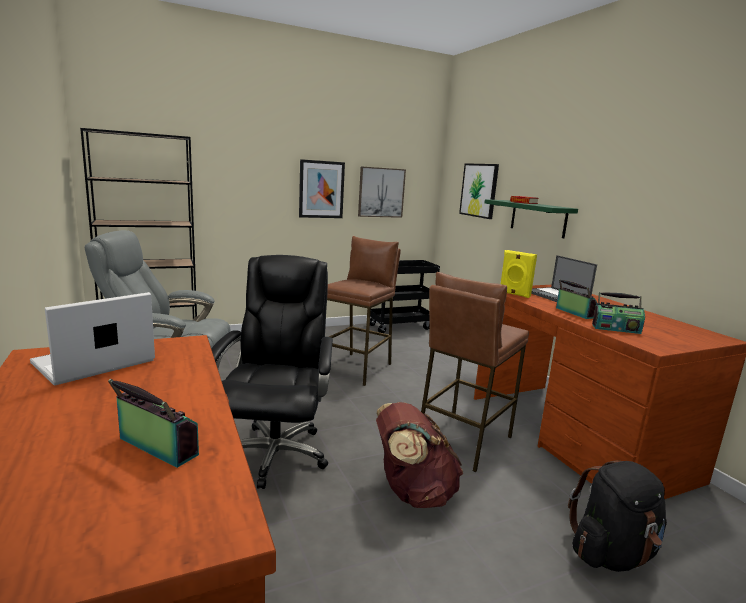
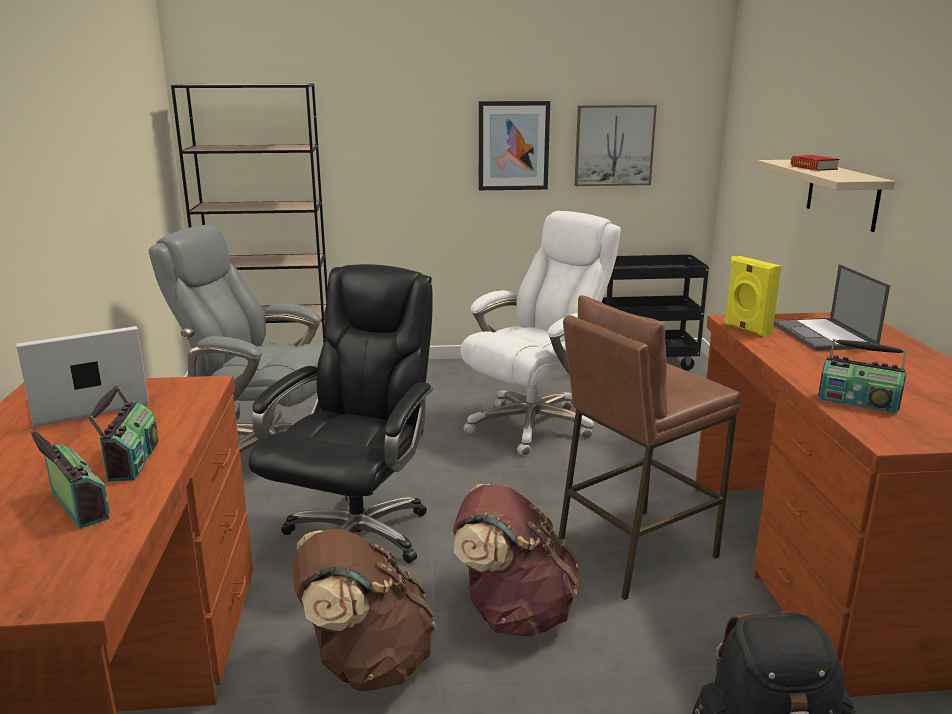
camera: 20 degrees right, 5 degrees up
brown stool [327,236,401,386] -> white office chair [460,211,621,456]
picture [459,163,499,219] -> none
green shelf [485,199,578,238] -> beige shelf [757,160,895,232]
radio [556,279,597,319] -> radio moved to [88,385,159,482]
none -> brown backpack [292,529,436,691]

